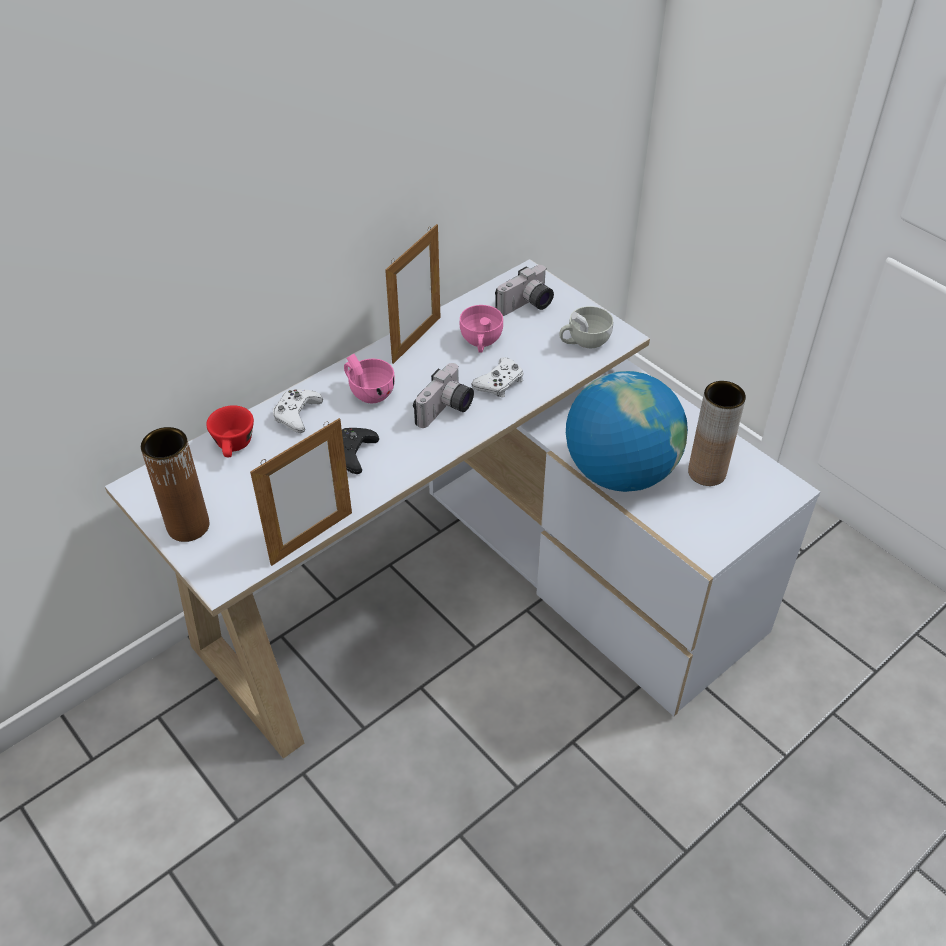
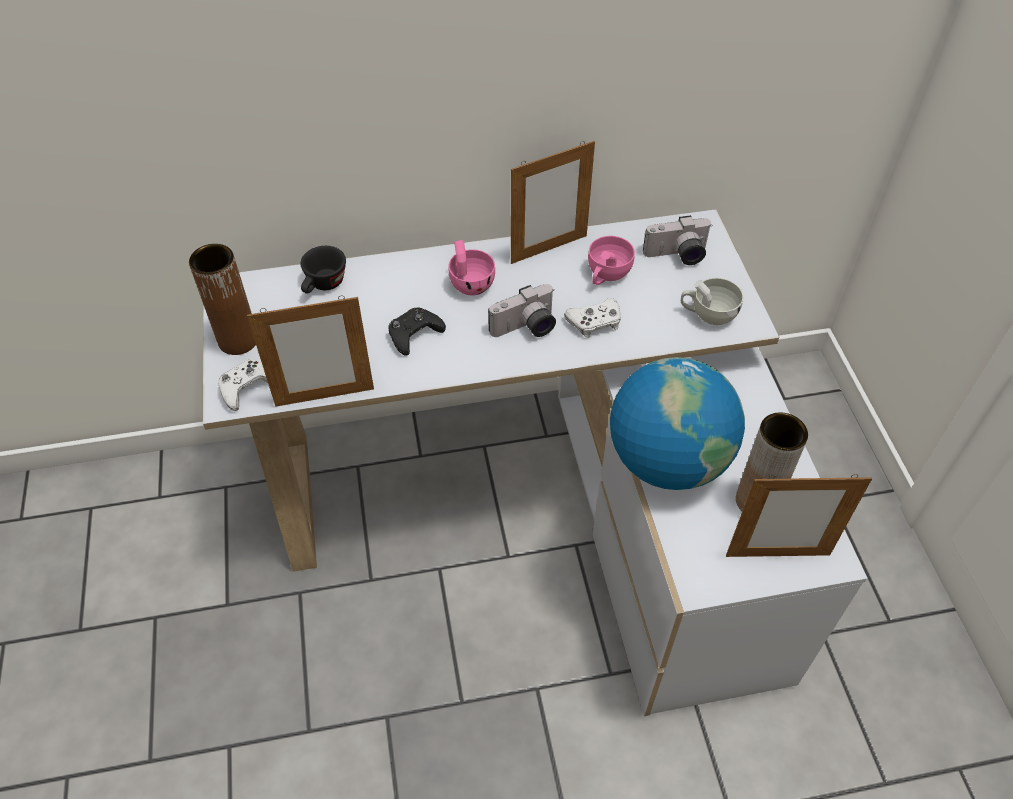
camera: 30 degrees right, 5 degrees up
red cup [206,405,254,457] -> black cup [301,246,346,294]
white game controller [273,389,323,433] -> white game controller moved to [218,359,268,411]
none -> picture frame [726,474,872,557]

